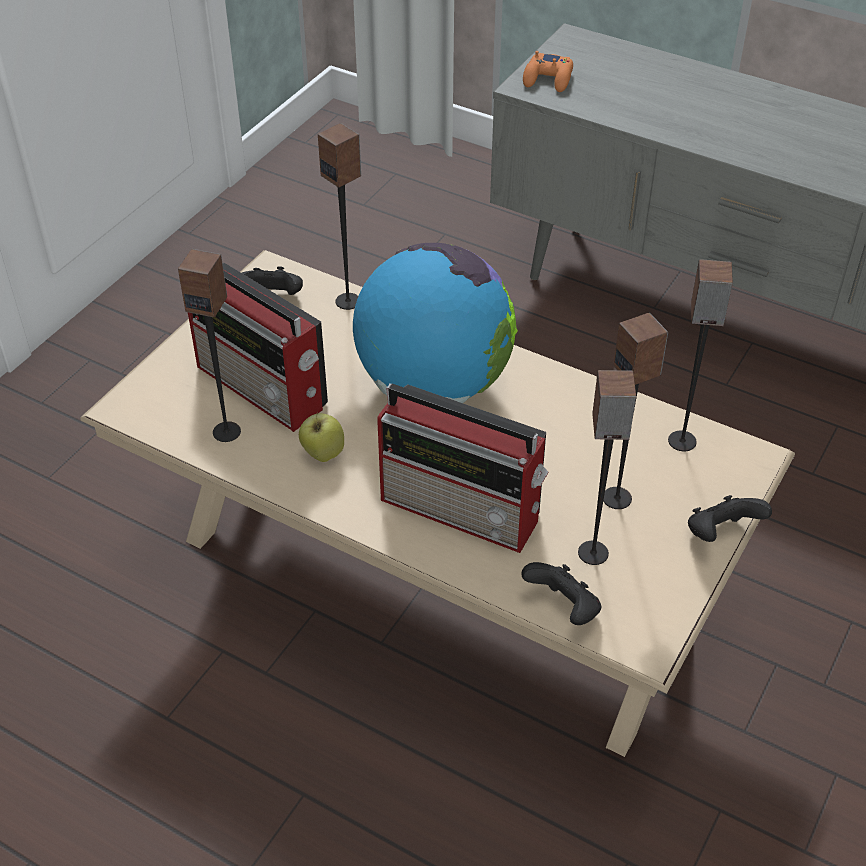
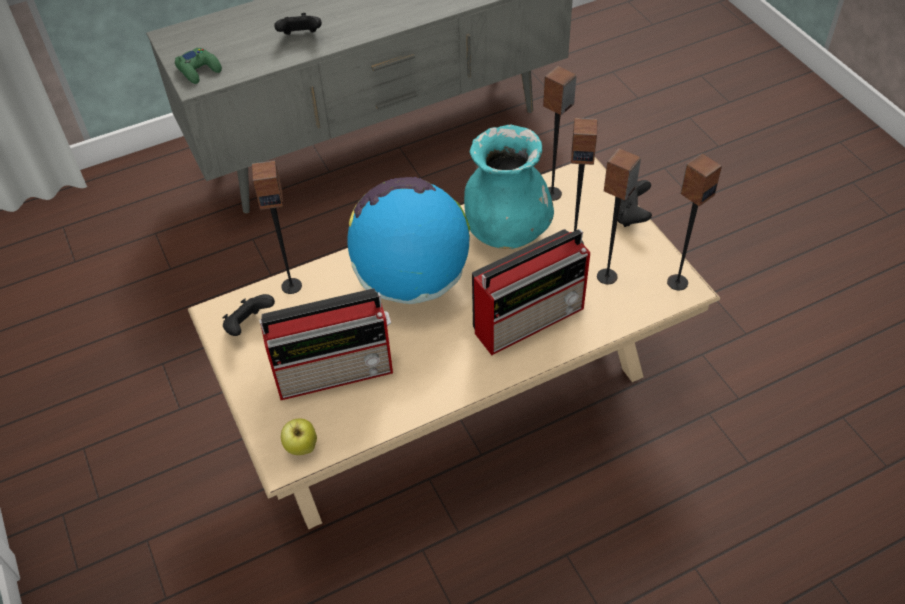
camera: 55 degrees left, 5 degrees up
speaker [178,249,241,442] -> speaker moved to [667,153,722,291]
apple [299,411,344,462] -> apple moved to [281,418,317,455]
black game controller [521,562,601,625] -> black game controller moved to [274,13,322,35]
orange game controller [523,51,573,92] -> green game controller [175,48,222,84]
none -> turquoise vase [464,125,554,249]

